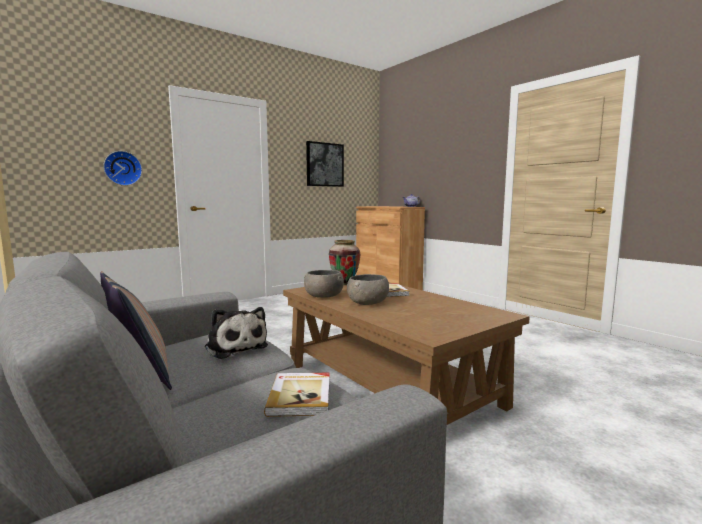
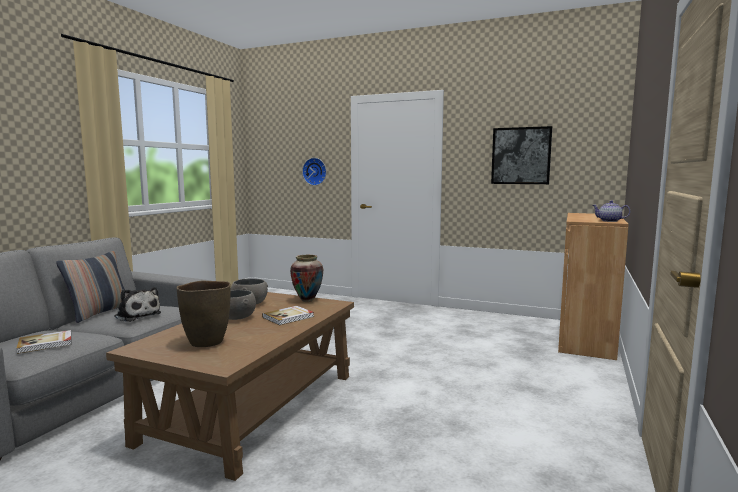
camera: 60 degrees right, 0 degrees up
plush toy [205,307,268,359] -> plush toy turned 75 degrees counterclockwise [114,287,161,322]
none -> brown vase [176,281,231,347]

